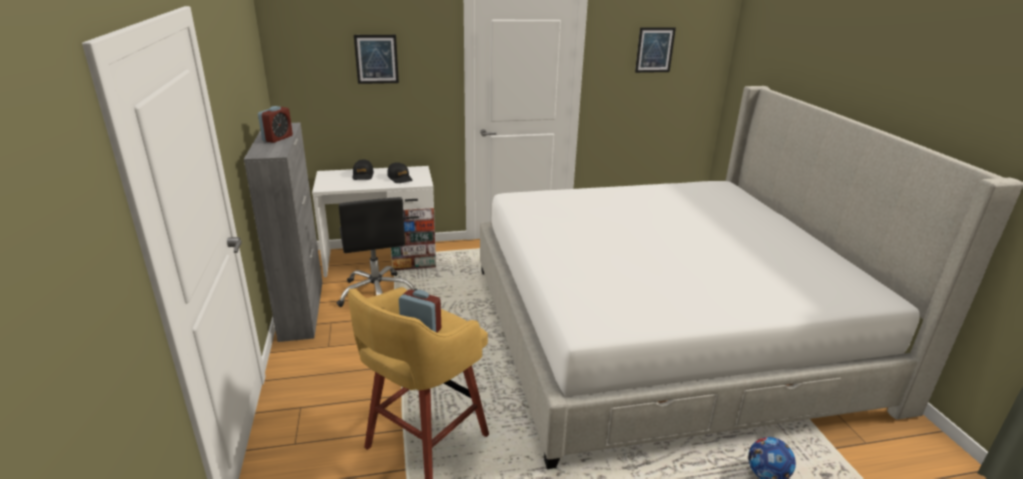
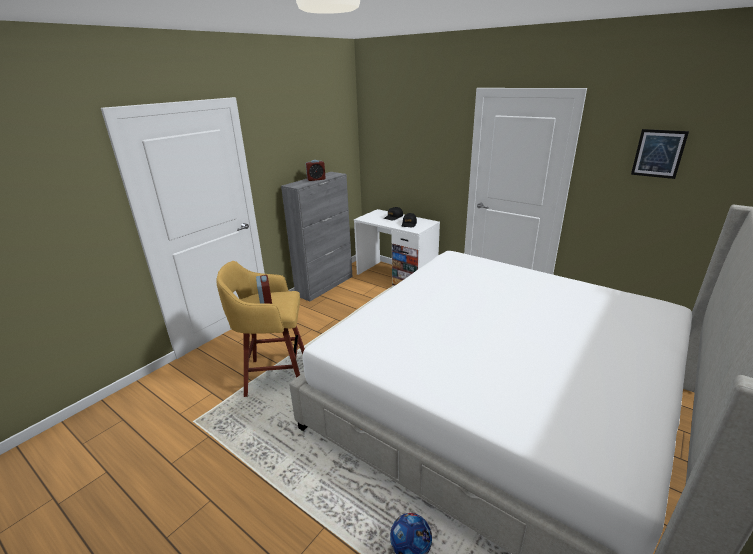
camera: 50 degrees right, 0 degrees up
black office chair [337,197,418,307] -> none
picture [354,35,399,84] -> none

